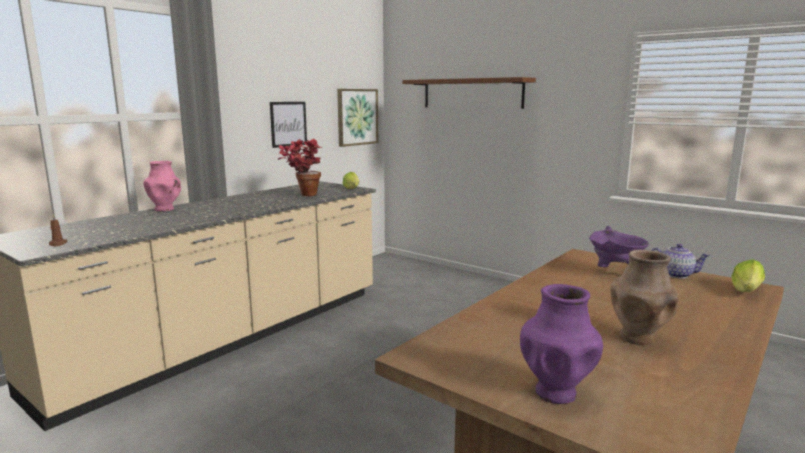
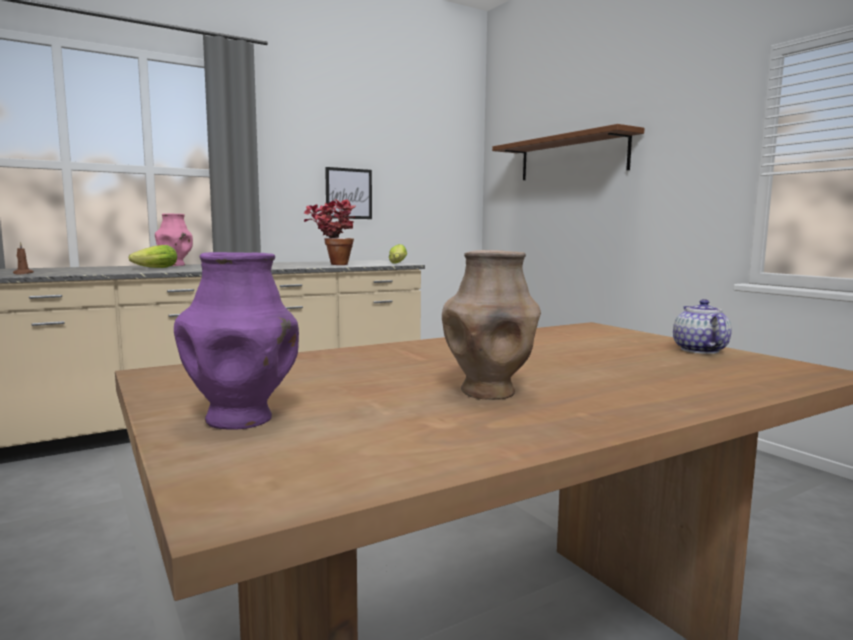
camera: 20 degrees right, 5 degrees down
picture [337,89,378,147] -> none
purple cooking pot [589,226,649,267] -> none
teapot [651,244,711,279] -> teapot turned 135 degrees counterclockwise [673,299,732,354]
lettuce [731,259,765,292] -> lettuce moved to [129,245,177,268]

